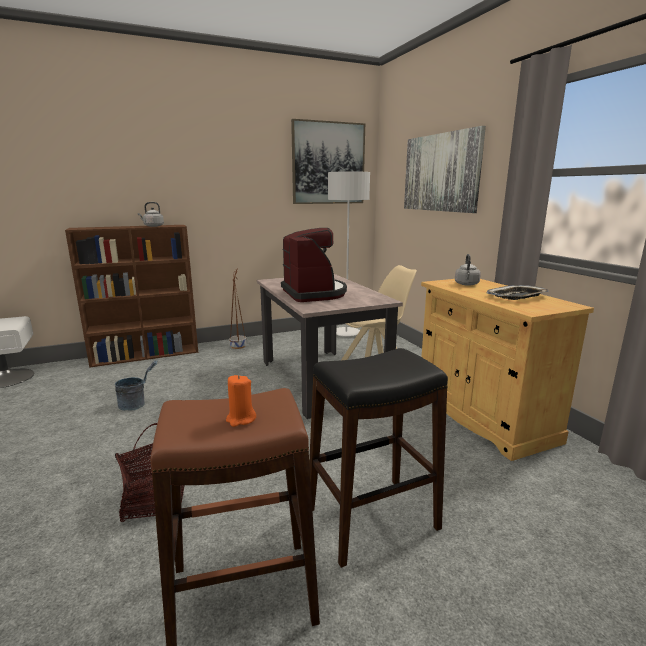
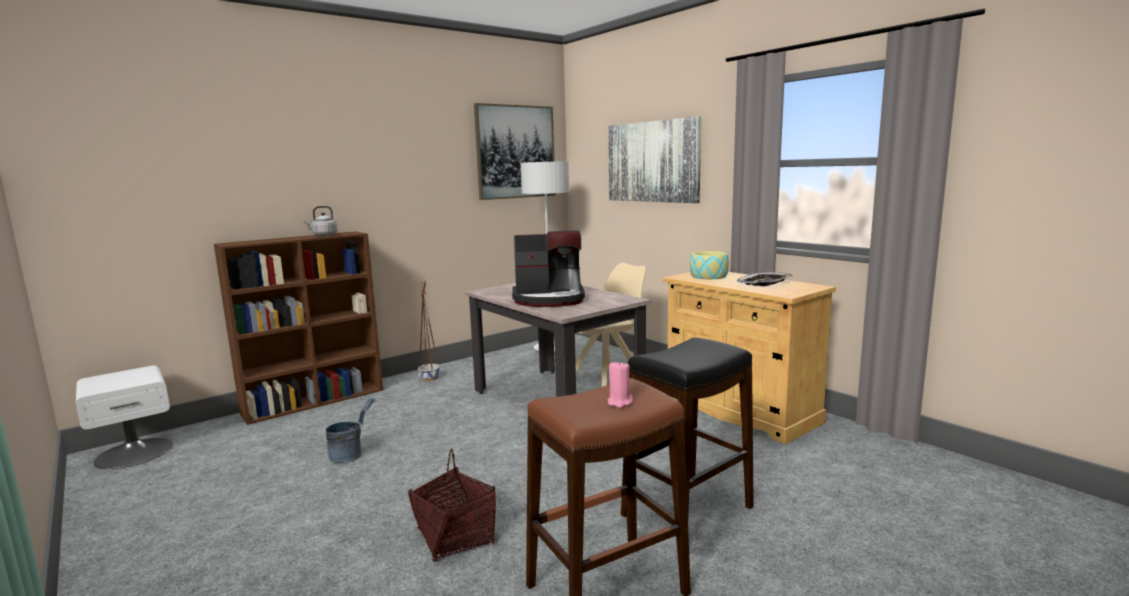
camera: 15 degrees left, 5 degrees down
orange candle [226,375,256,427] -> pink candle [607,361,633,408]
coffee machine [281,228,347,302] -> coffee machine turned 120 degrees clockwise [512,231,585,307]
grey kettle [455,254,481,286] -> bowl [690,251,729,279]

